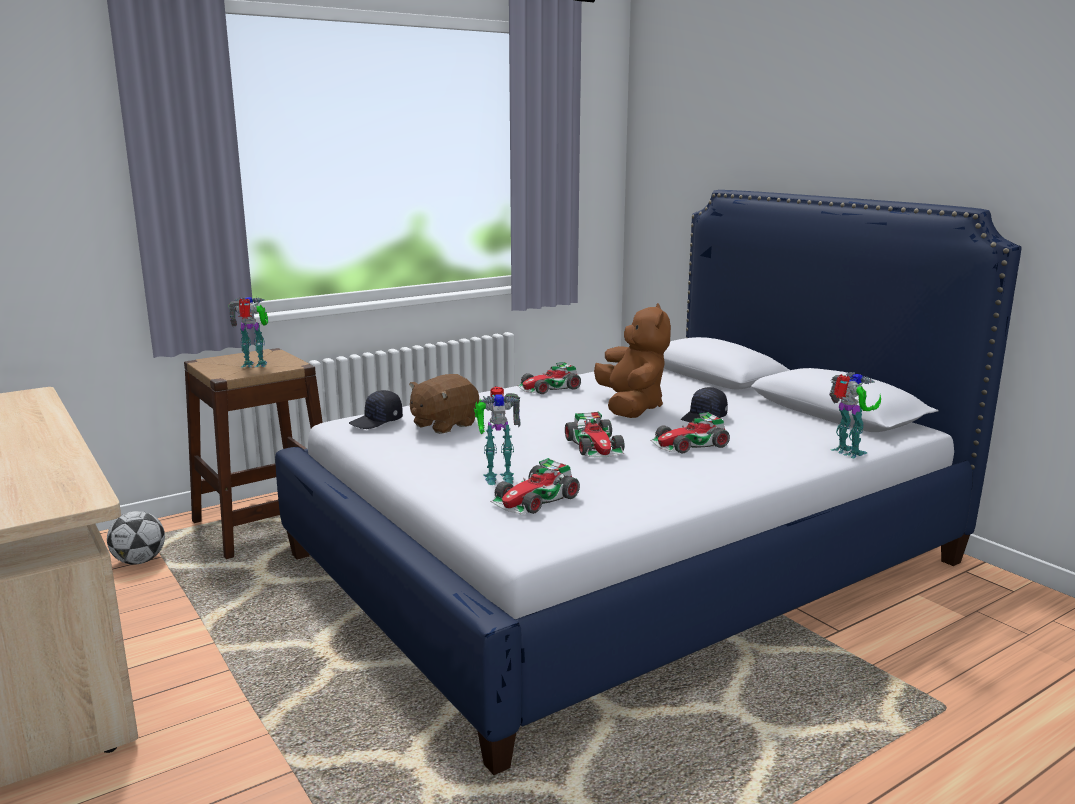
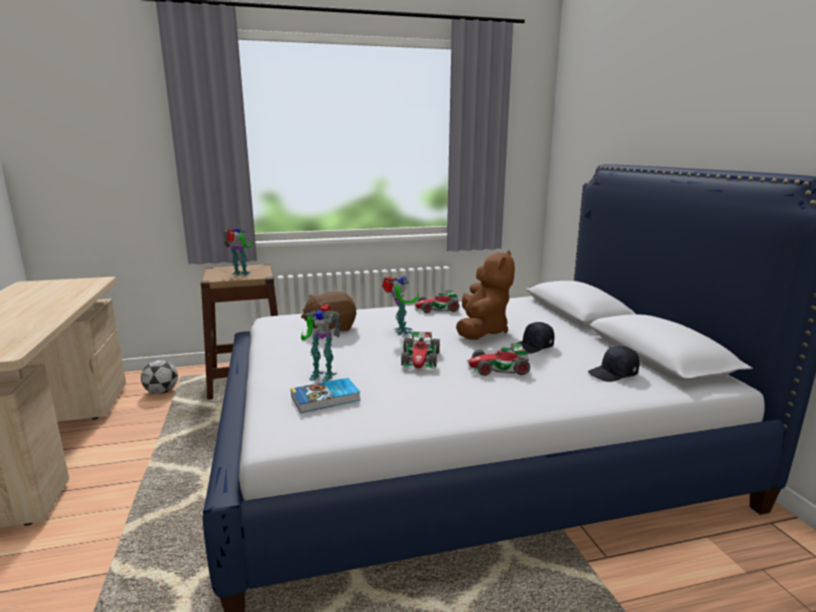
camera: 20 degrees right, 0 degrees up
black cap [349,390,403,429] -> black cap moved to [588,346,640,382]
toy car [490,458,580,515] -> book [291,378,360,413]
toy robot [829,372,881,458] -> toy robot moved to [382,276,419,335]

